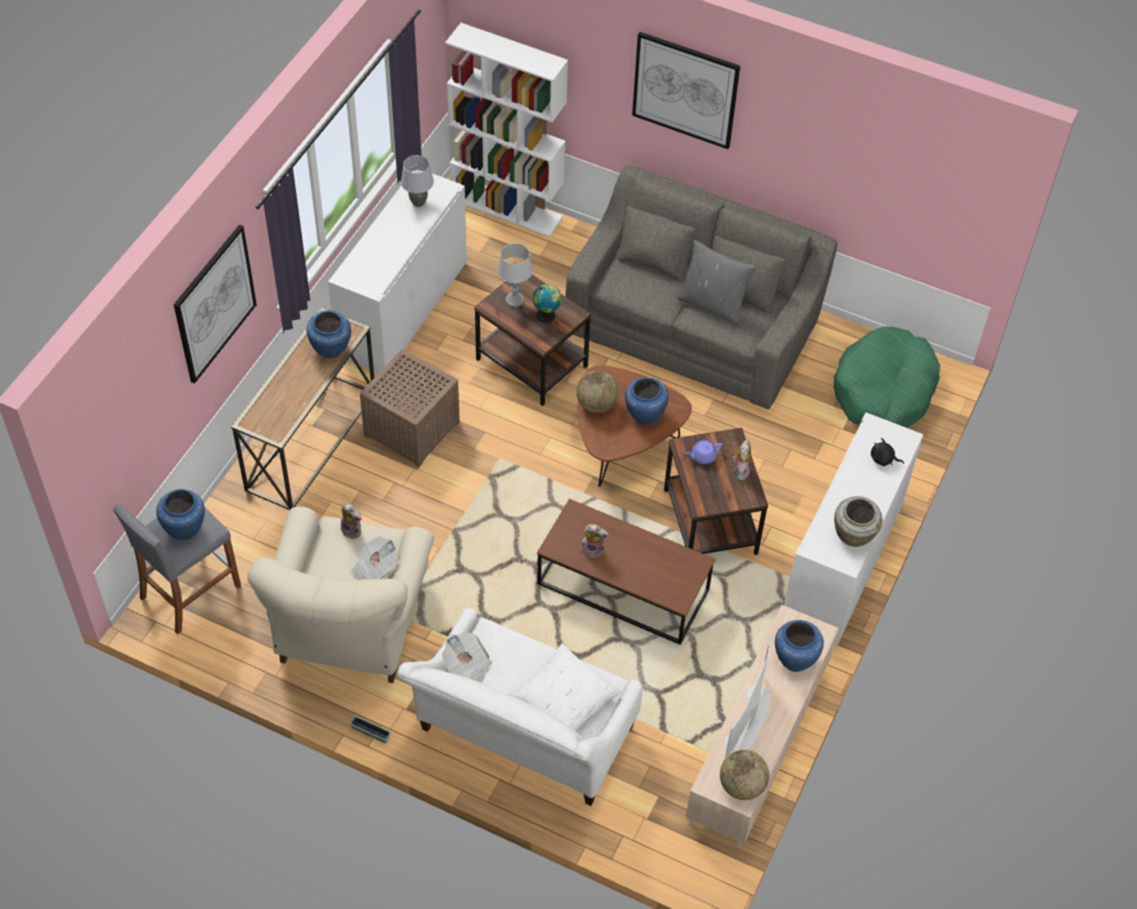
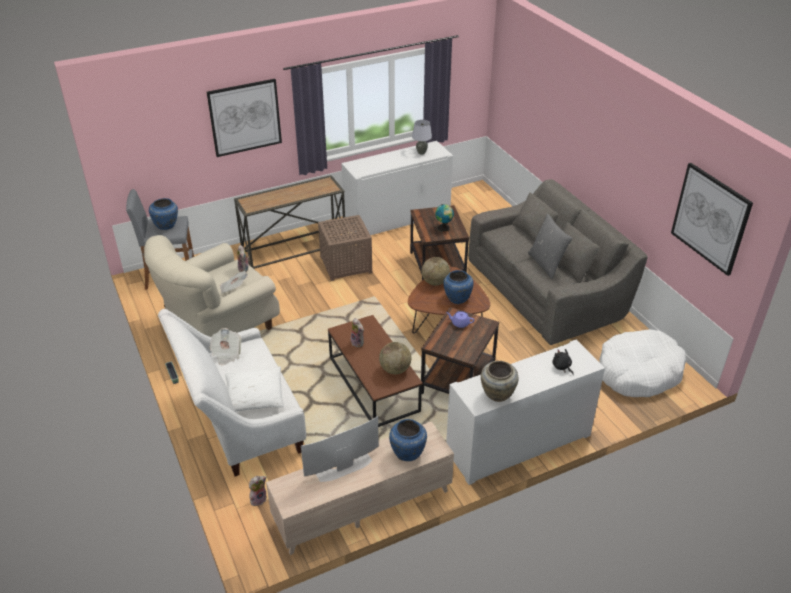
camera: 40 degrees right, 15 degrees down
blue vase [307,310,351,358] -> none
white bookcase [445,23,568,237] -> none
grey table lamp [497,243,533,307] -> none
picture [632,32,740,149] -> picture moved to [671,163,753,276]
globe [720,750,769,800] -> globe moved to [379,342,411,374]
plush toy [732,439,751,480] -> plush toy moved to [249,476,267,506]
green dog bed [834,326,940,428] -> white dog bed [599,329,686,397]

